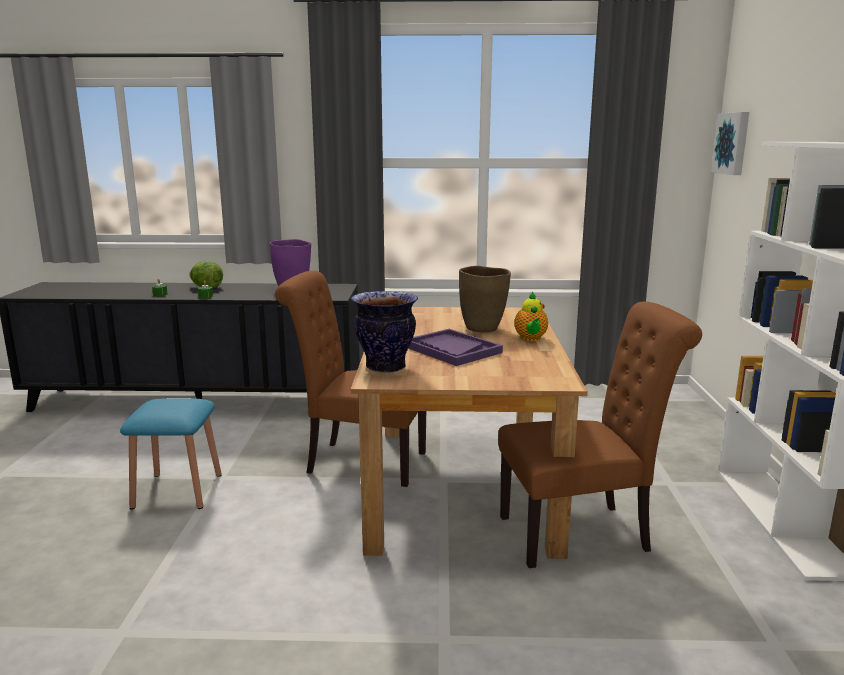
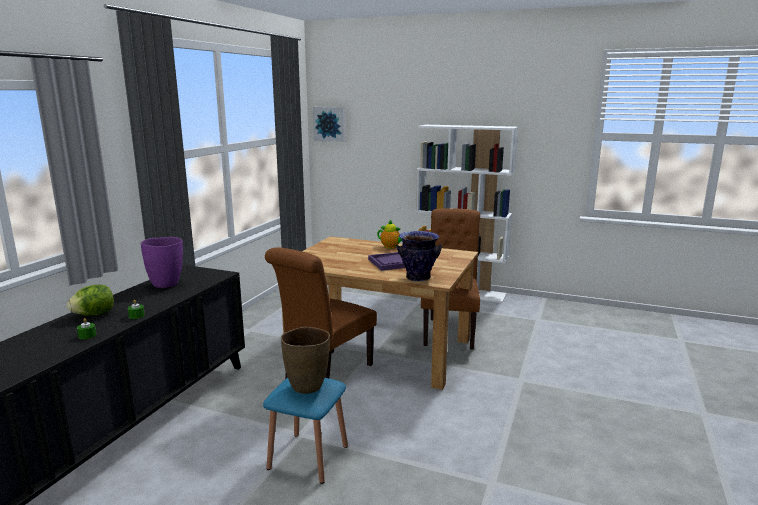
camera: 70 degrees left, 0 degrees up
brown vase [459,266,511,333] -> brown vase moved to [281,327,330,394]

